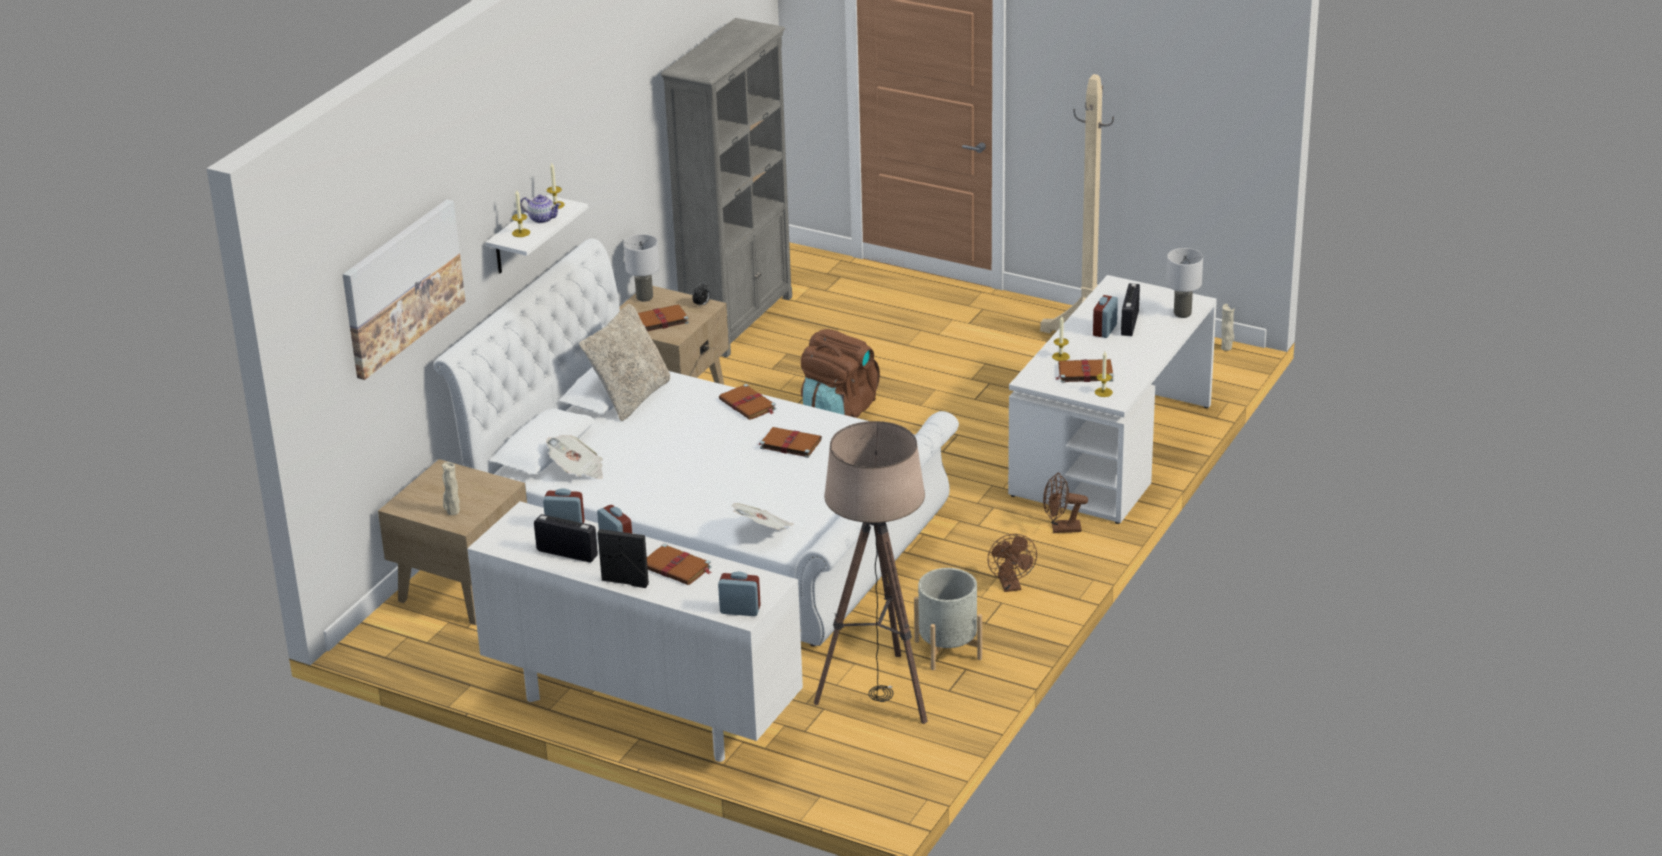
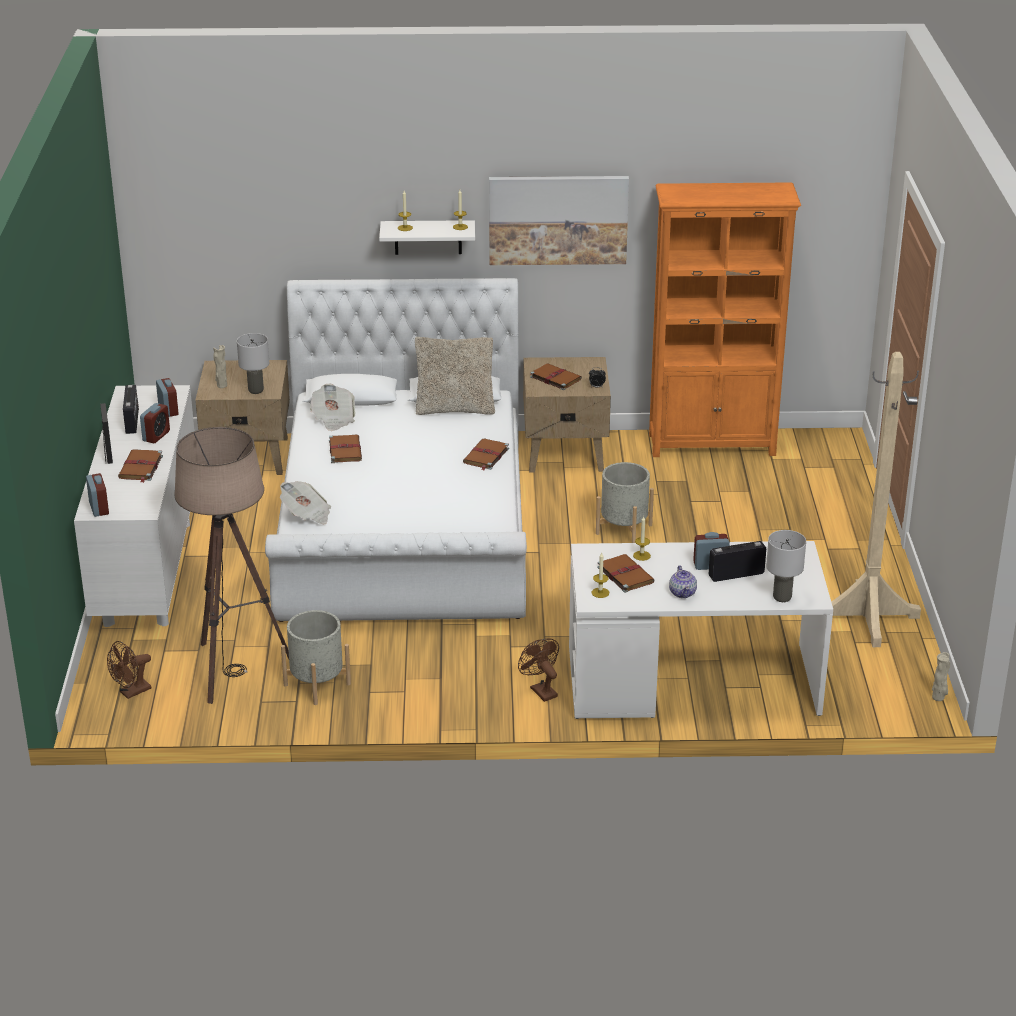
camera: 60 degrees right, 0 degrees up
picture [342,199,465,380] -> picture moved to [489,176,629,265]
teapot [520,195,561,223] -> teapot moved to [669,565,697,598]
white table lamp [624,234,660,302] -> white table lamp moved to [237,333,269,394]
grey bookcase [661,18,792,357] -> orange bookcase [649,182,801,457]
brown book [758,427,822,458] -> brown book moved to [329,435,362,463]
brown backpack [801,329,880,418] -> grey planter [596,462,654,543]
brown fan [988,534,1037,592] -> brown fan moved to [107,641,151,699]

